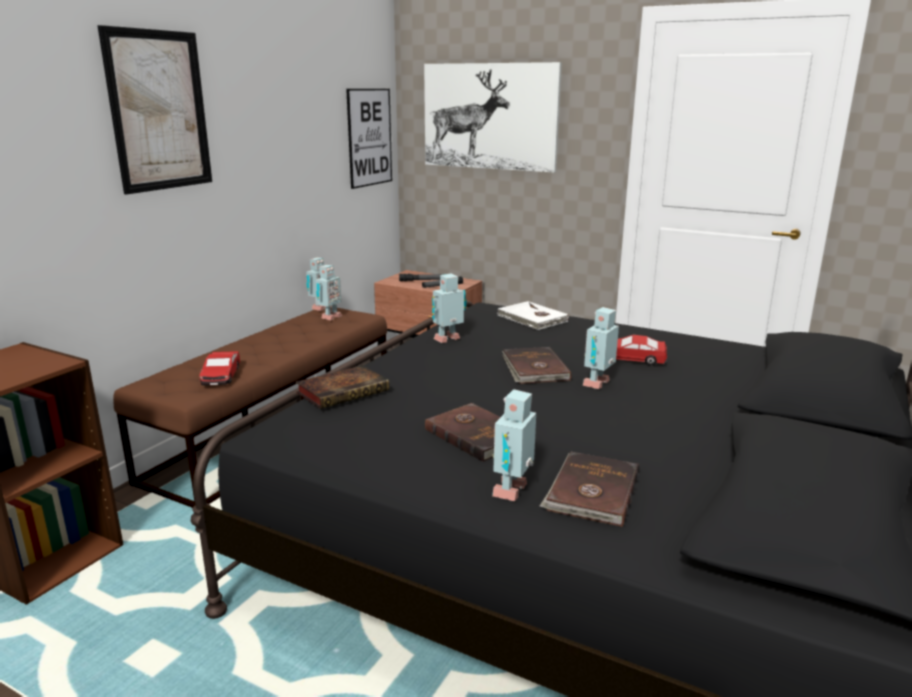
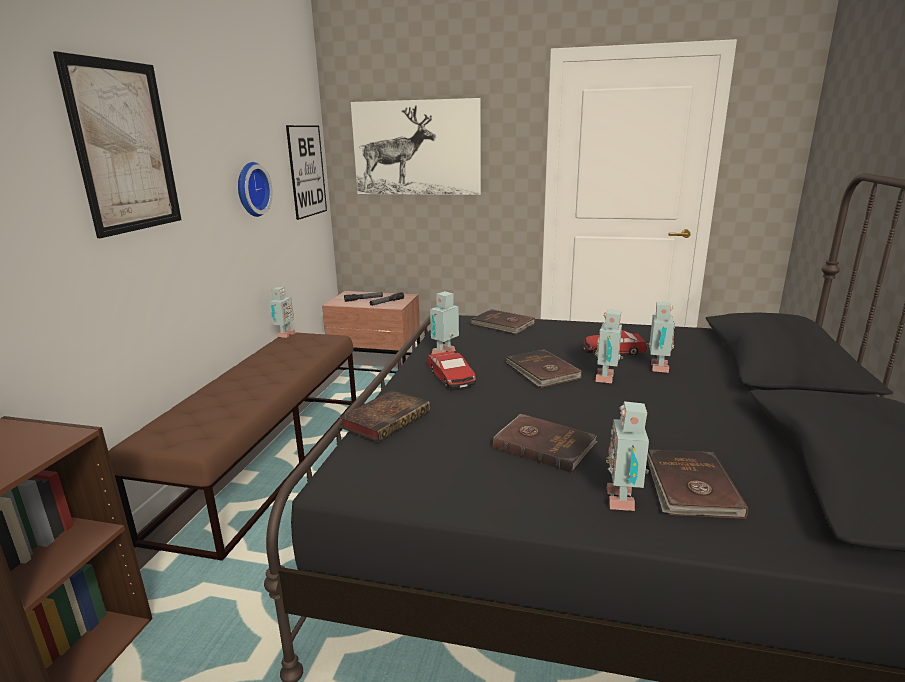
camera: 15 degrees left, 0 degrees up
toy car [199,351,240,385] -> toy car moved to [428,351,476,389]
toy robot [316,265,342,320] -> toy robot moved to [646,302,675,373]
white book [497,301,569,330] -> brown book [471,309,535,334]
none -> wall clock [238,162,273,217]

